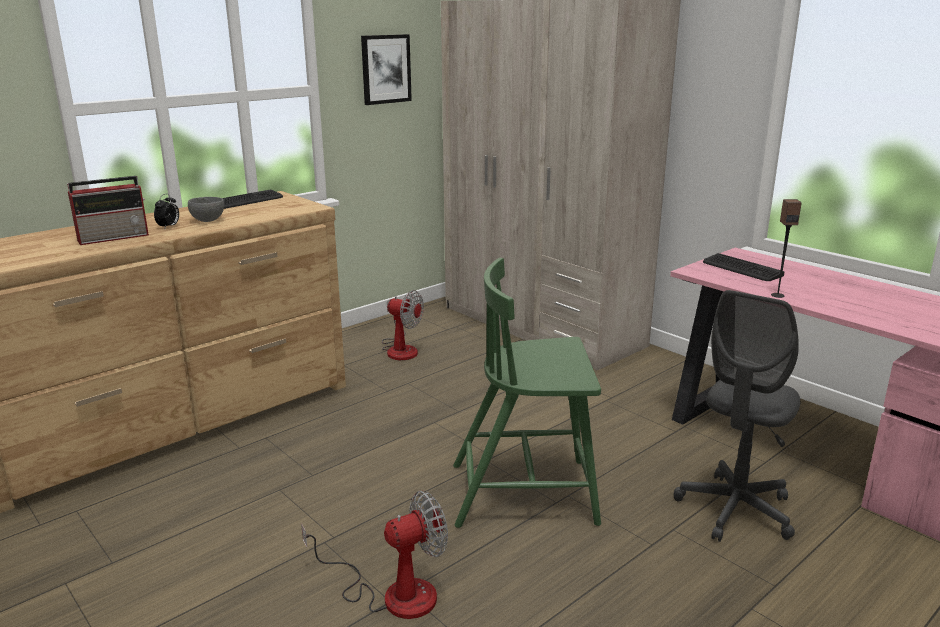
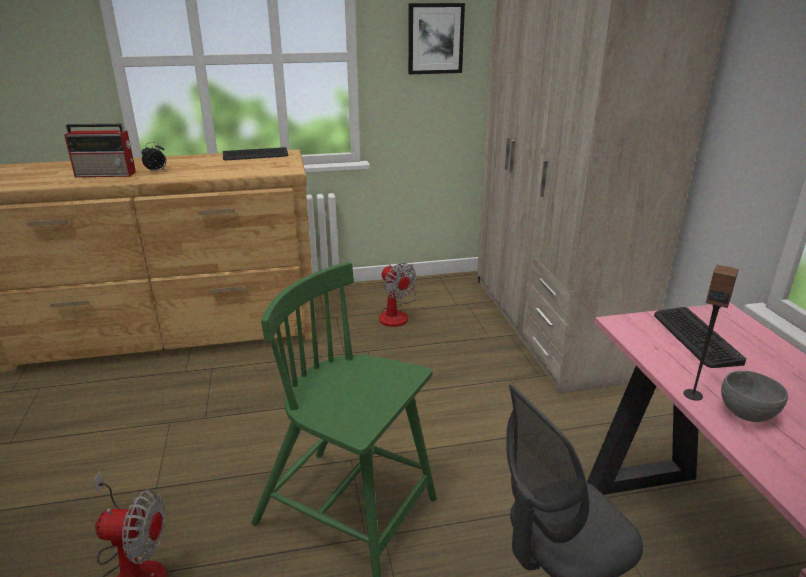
camera: 30 degrees right, 5 degrees up
grey bowl [188,197,224,222] -> grey bowl moved to [721,371,788,422]

